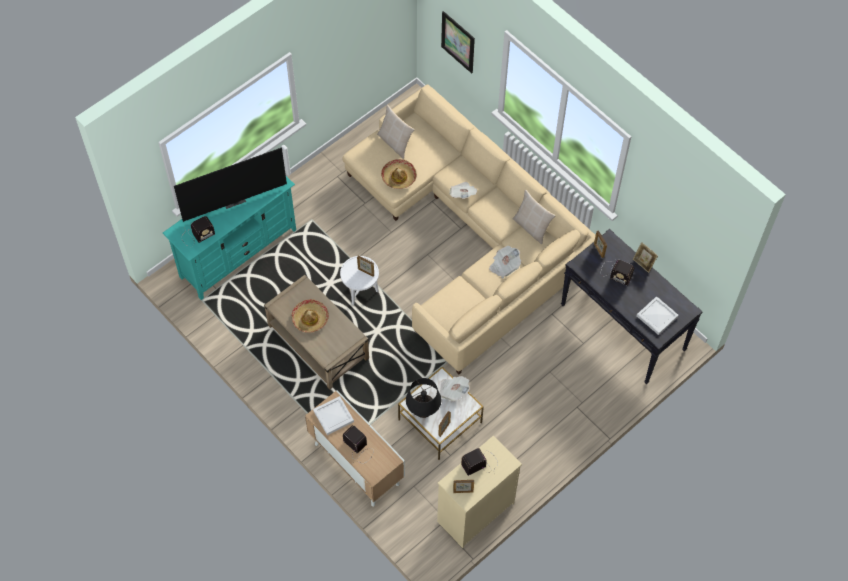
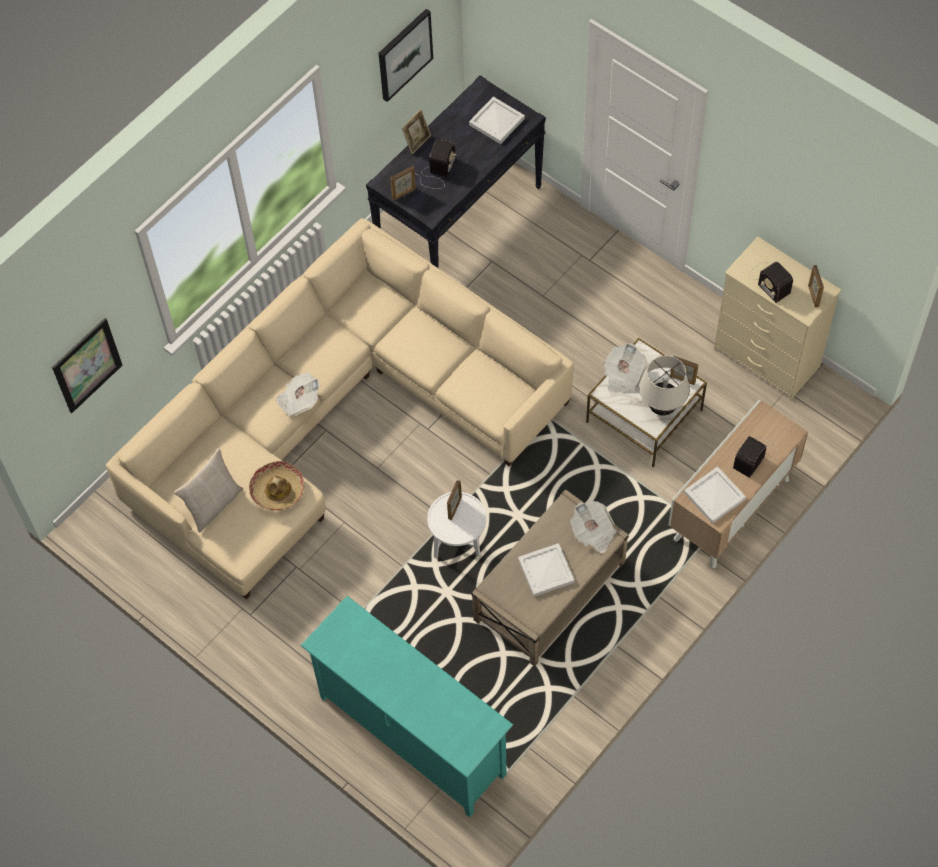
camera: 95 degrees left, 0 degrees up
television [174,147,287,222] -> none
radio [181,216,215,247] -> none
hat [292,299,329,333] -> white tray [518,543,575,597]
black table lamp [406,378,441,418] -> beige table lamp [639,355,690,416]
newspaper [489,246,521,278] -> newspaper moved to [570,501,617,553]
beige pillow [512,190,555,244] -> none
none -> picture [379,9,433,102]

